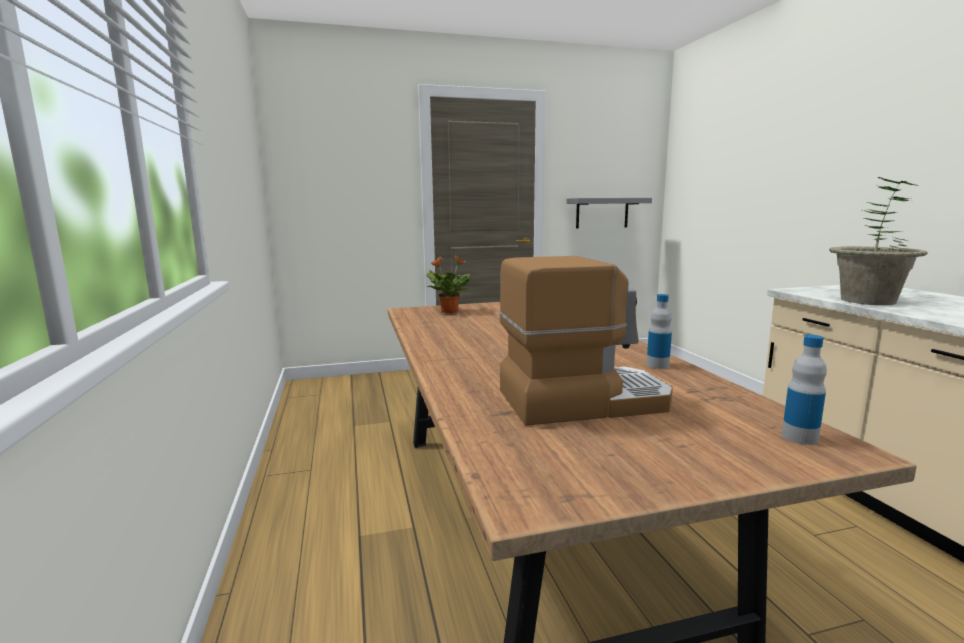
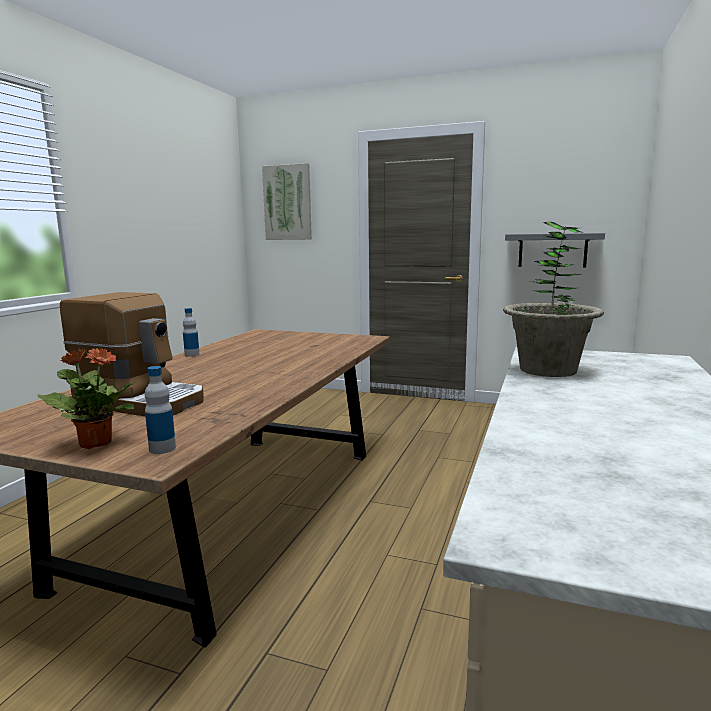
camera: 35 degrees right, 0 degrees up
potted plant [427,255,472,313] -> potted plant moved to [37,348,135,449]
bottle [647,294,672,369] -> bottle moved to [183,308,200,357]
none -> picture [262,163,312,240]

